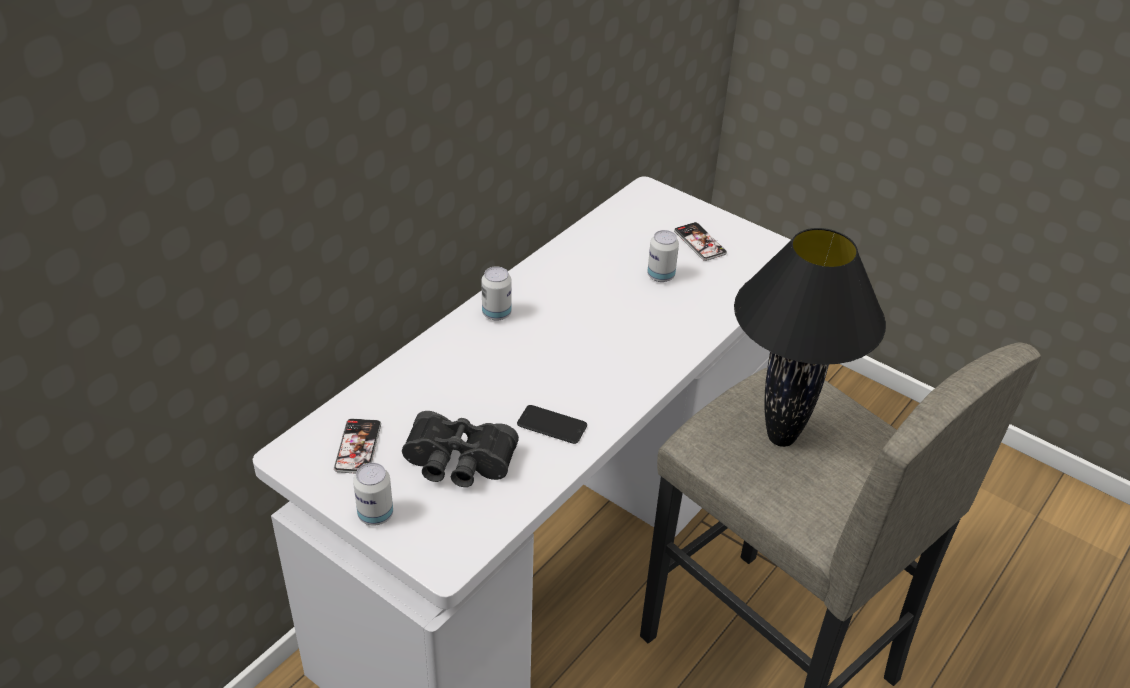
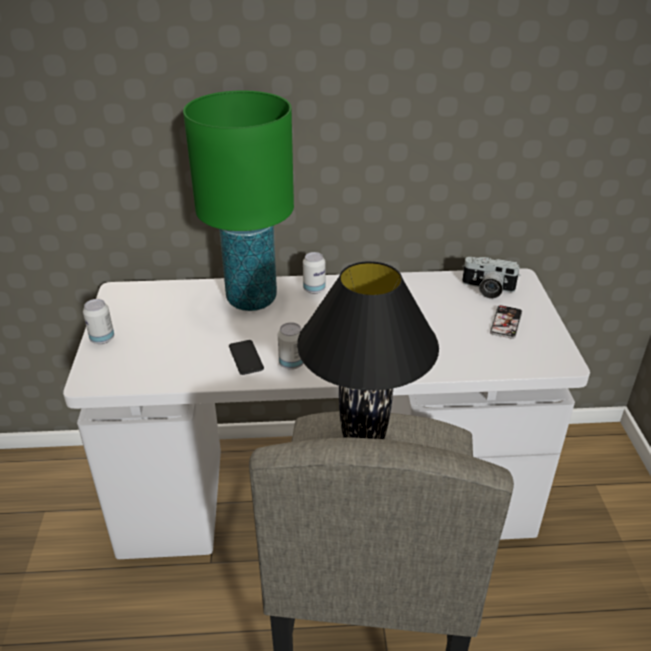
camera: 50 degrees right, 5 degrees down
phone [334,419,381,474] -> none
black binoculars [402,411,519,487] -> none
can [647,230,679,282] -> can moved to [278,322,304,370]
none -> green table lamp [183,90,294,311]
none -> camera [462,257,520,299]

